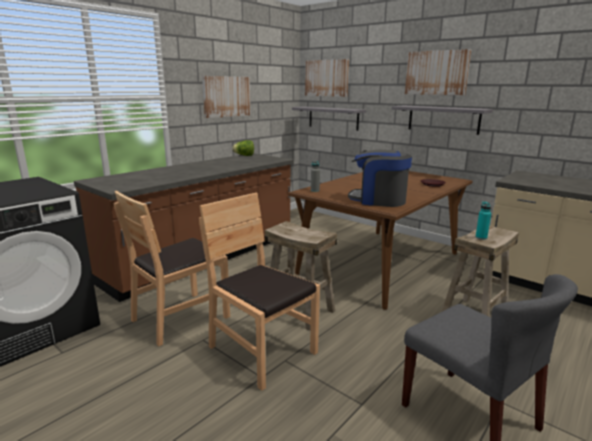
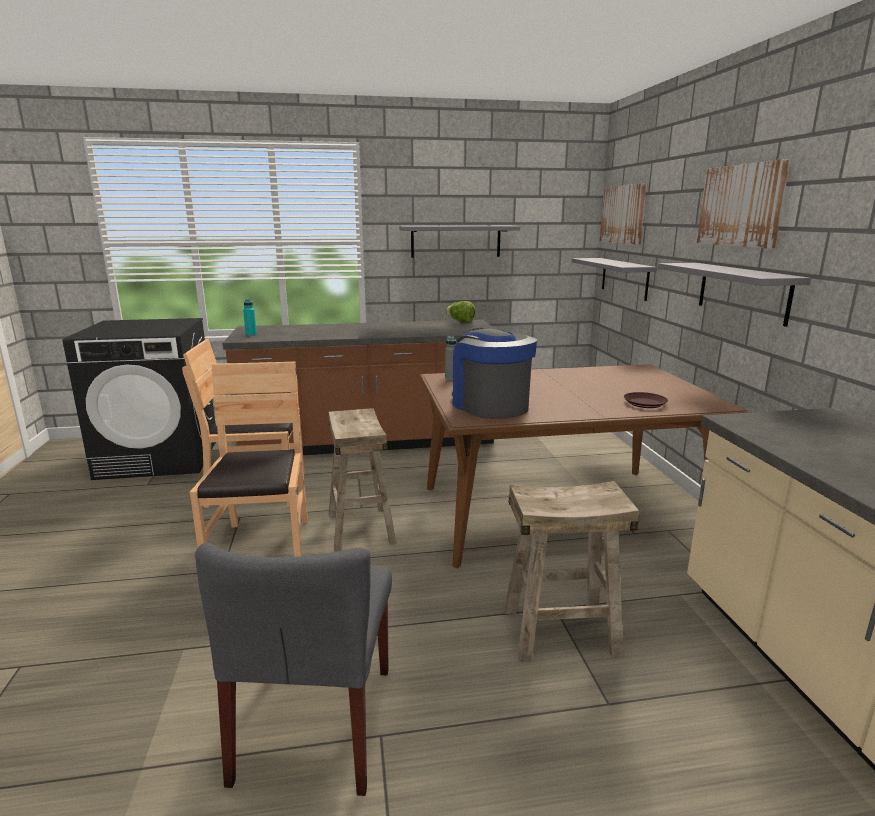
camera: 40 degrees right, 0 degrees up
picture [202,76,251,118] -> grey shelf [399,226,520,258]
turquoise bottle [475,201,491,240] -> turquoise bottle moved to [243,298,257,336]

